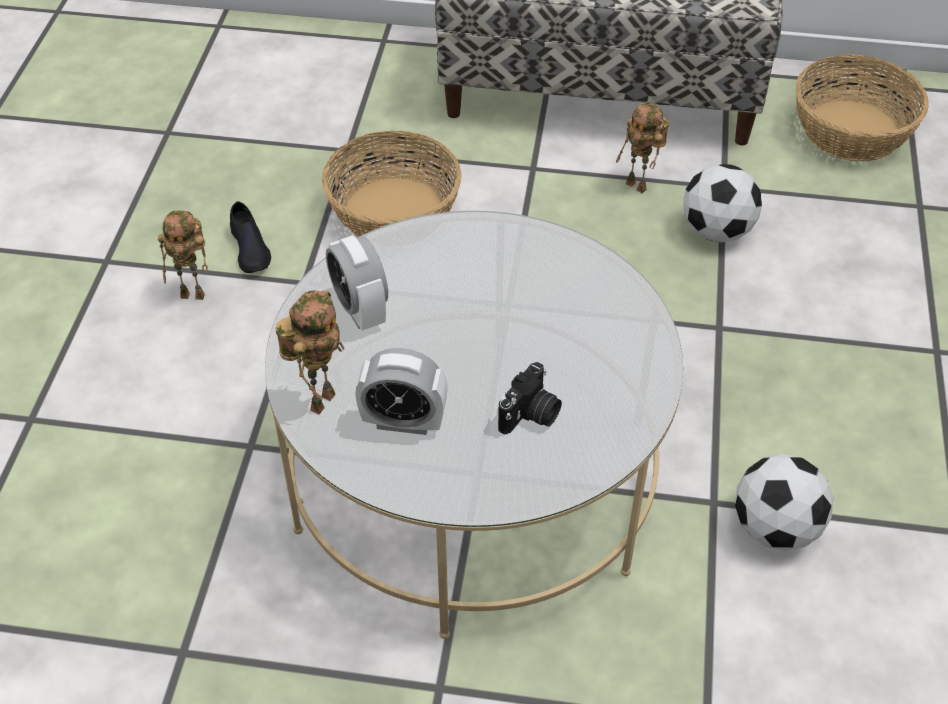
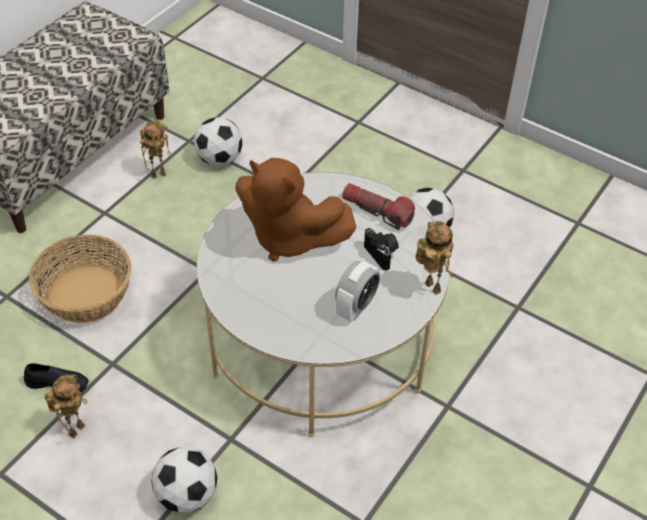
camera: 65 degrees left, 0 degrees up
toy robot [275,290,344,414] -> toy robot moved to [415,221,455,295]
alarm clock [326,235,388,331] -> none
basket [796,55,929,161] -> none
none -> football [151,447,217,513]
none -> brown plush toy [235,158,357,261]
none -> flashlight [342,183,415,230]

